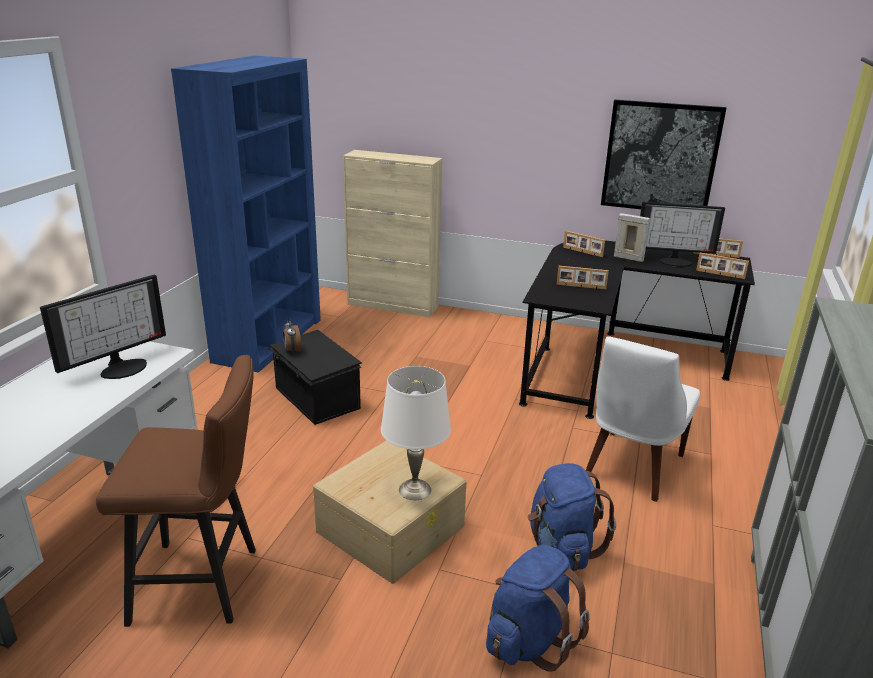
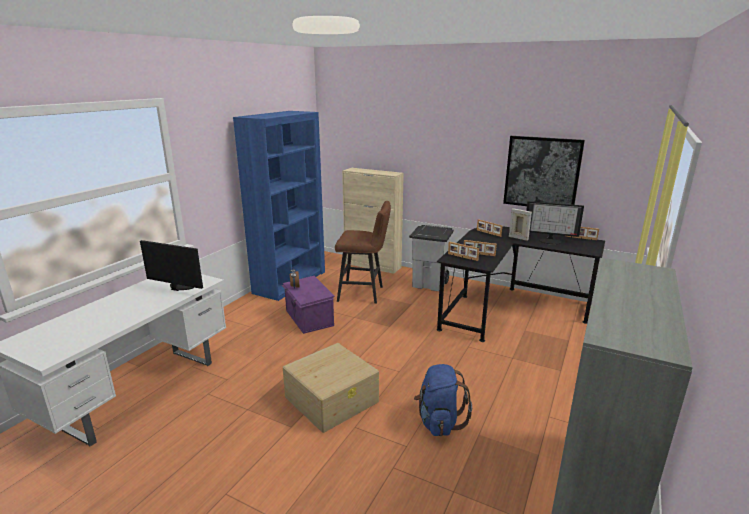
camera: 10 degrees right, 5 degrees down
monitor [40,275,166,379] -> monitor turned 120 degrees counterclockwise [140,240,203,291]
brown stool [96,355,256,627] -> brown stool moved to [335,201,391,304]
black storage box [268,330,362,425] -> purple storage box [282,276,335,334]
white table lamp [381,366,451,500] -> none
blue backpack [486,545,590,672] -> none
white chair [586,337,700,502] -> none
picture frame [696,253,749,279] -> picture frame moved to [448,242,479,261]
none -> grey trash can [409,225,454,291]

